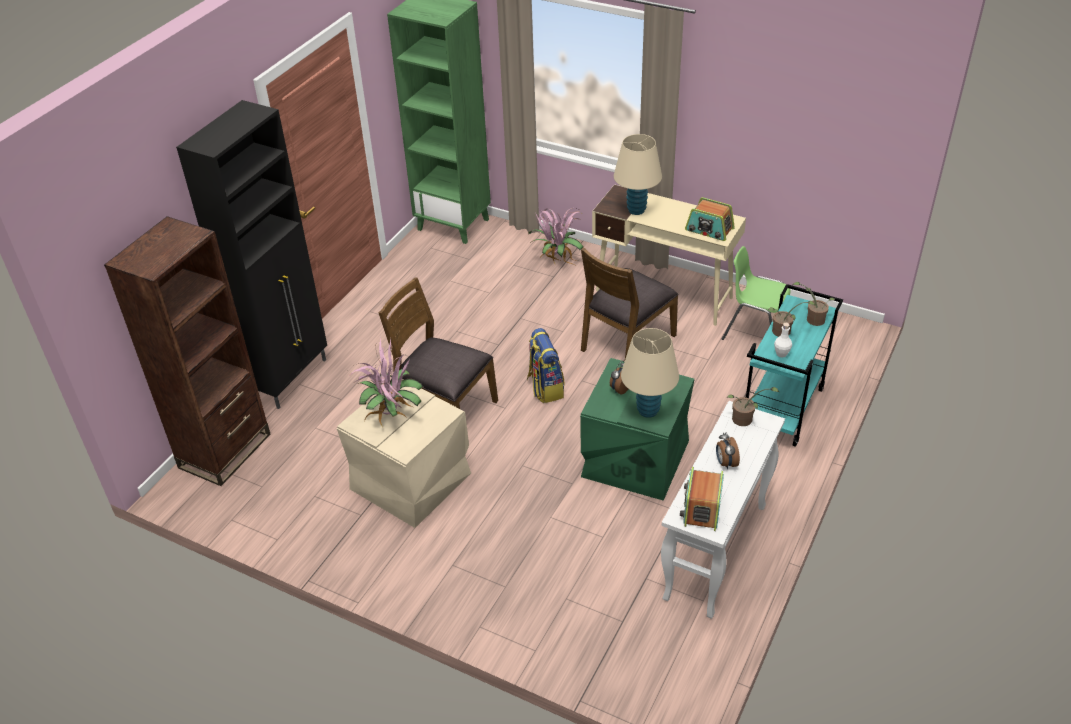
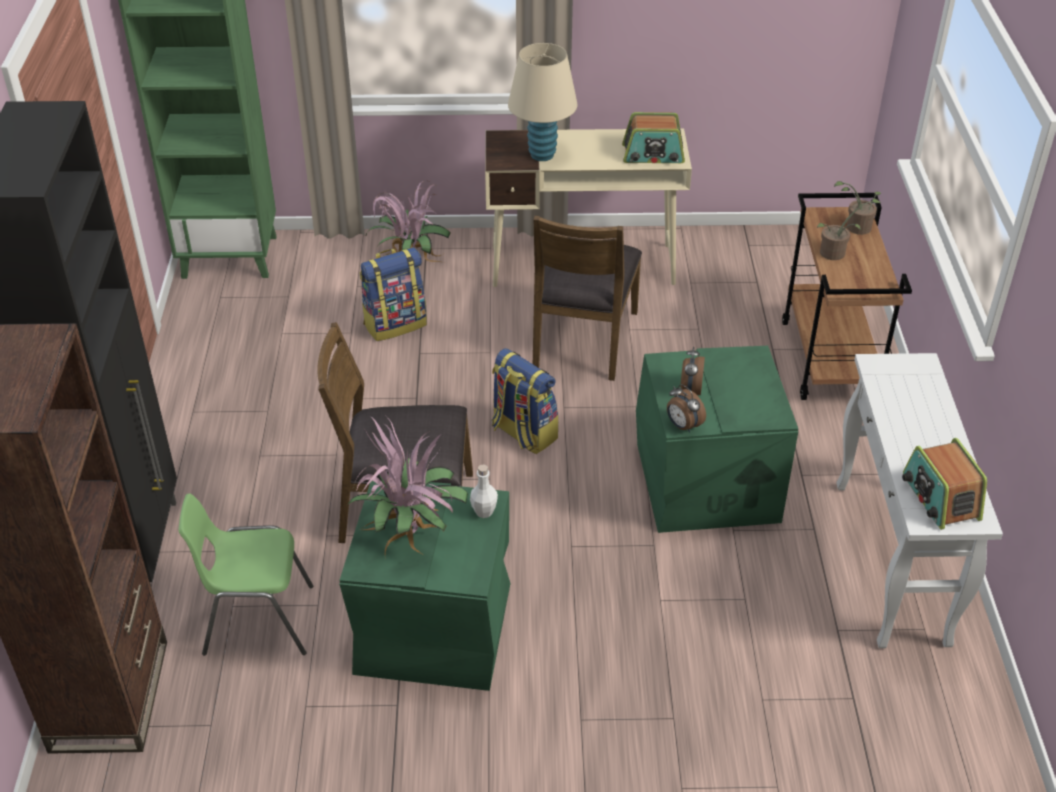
camera: 30 degrees left, 0 degrees up
beige storage box [337,379,471,528] -> green storage box [339,478,511,691]
beige table lamp [621,328,679,418] -> none
alarm clock [716,432,740,469] -> alarm clock moved to [667,384,706,432]
green chair [722,246,791,340] -> green chair moved to [179,493,313,656]
potted plant [726,387,779,426] -> none
turquoise cart [745,284,843,447] -> brown cart [782,193,912,400]
white bottle [774,323,792,358] -> white bottle moved to [470,464,498,518]
none -> backpack [360,247,427,341]

